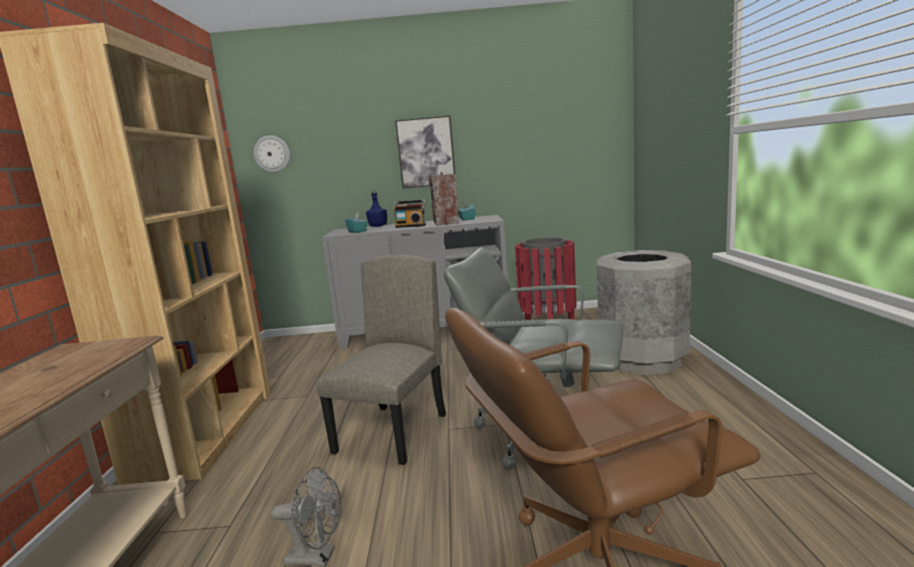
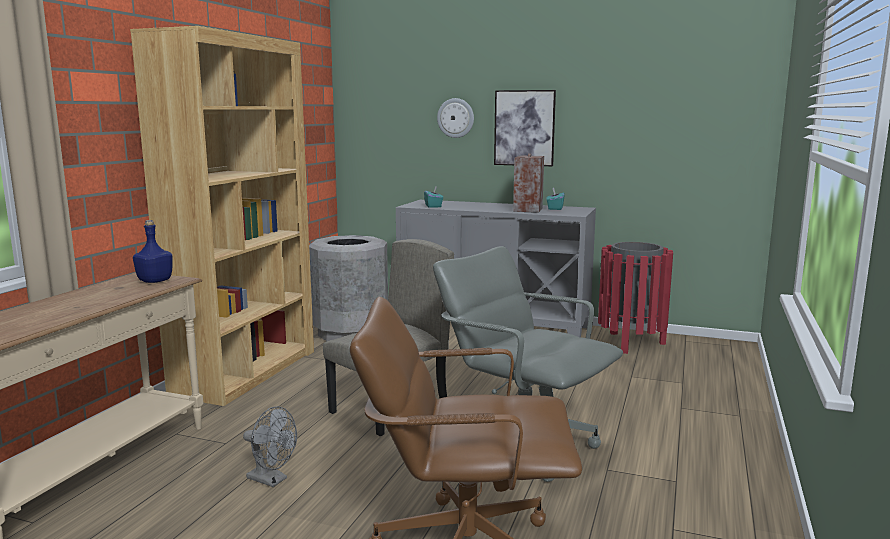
camera: 20 degrees right, 0 degrees up
wall clock [254,135,290,173] -> wall clock moved to [437,98,474,138]
blue bottle [366,190,387,227] -> blue bottle moved to [133,220,173,283]
radio [393,200,426,228] -> none
grey trash can [597,250,691,375] -> grey trash can moved to [309,235,388,341]

